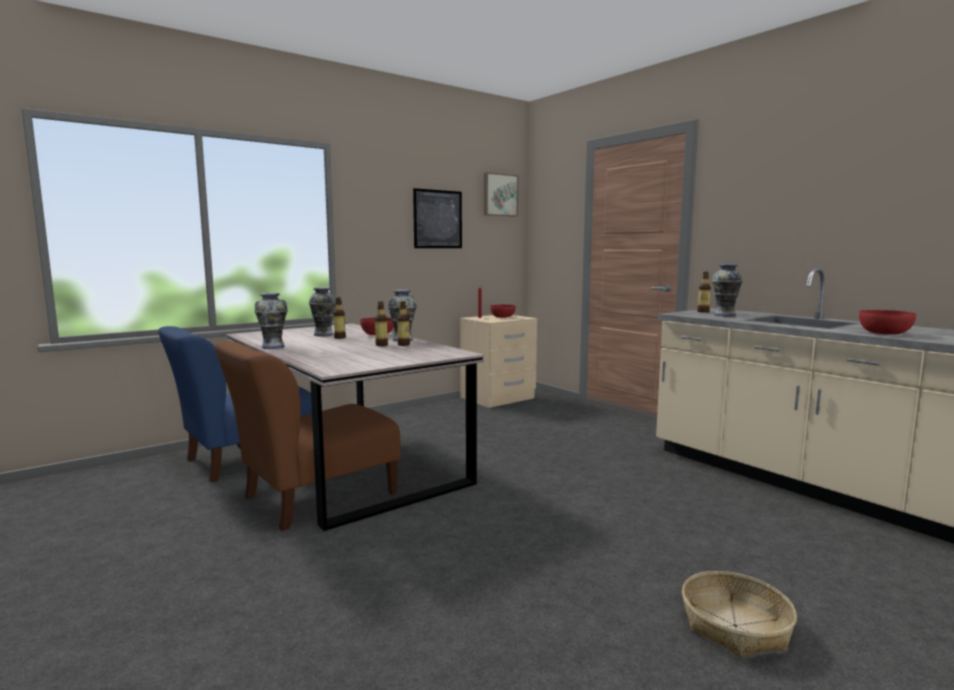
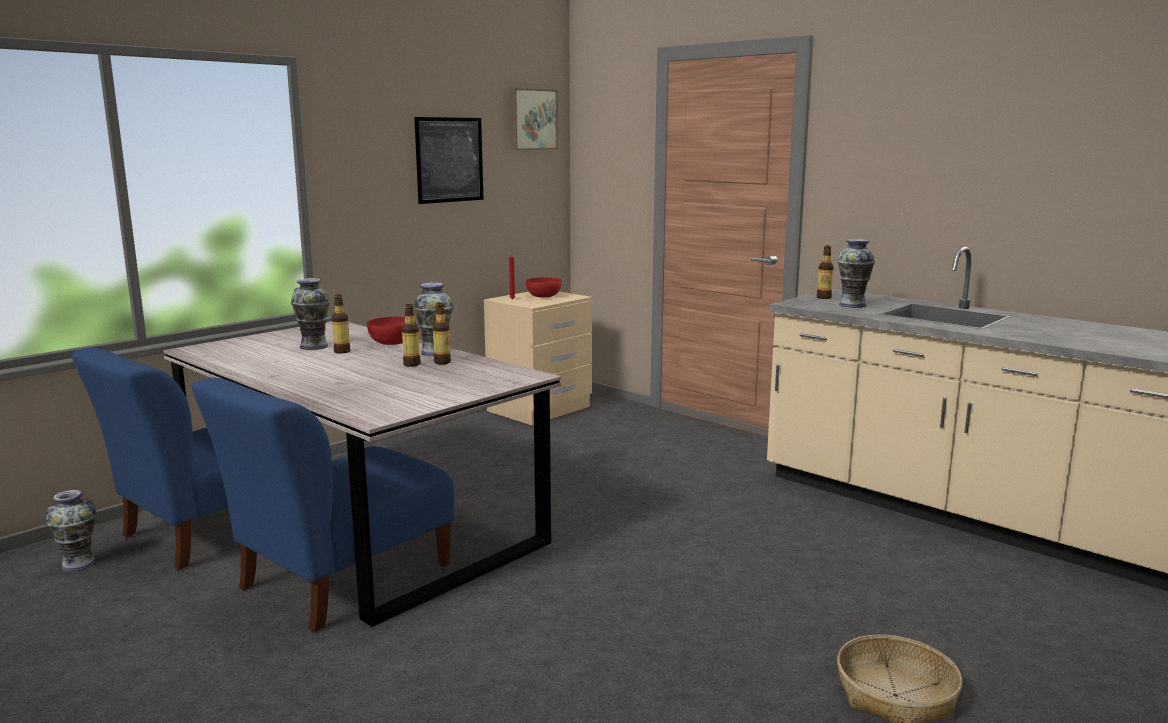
camera: 10 degrees left, 5 degrees up
brown chair [214,341,401,531] -> blue chair [192,378,455,632]
vase [255,293,288,349] -> vase moved to [46,490,97,572]
red bowl [859,310,916,335] -> none

